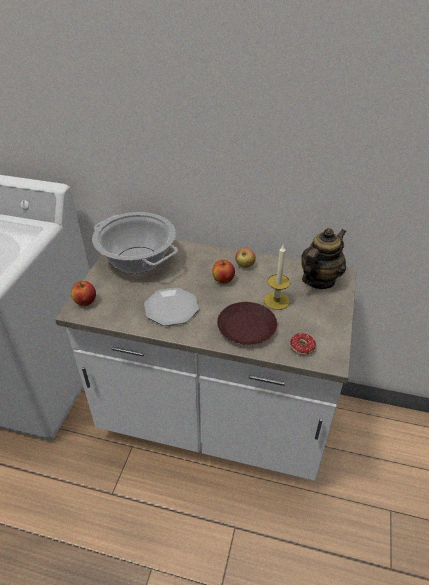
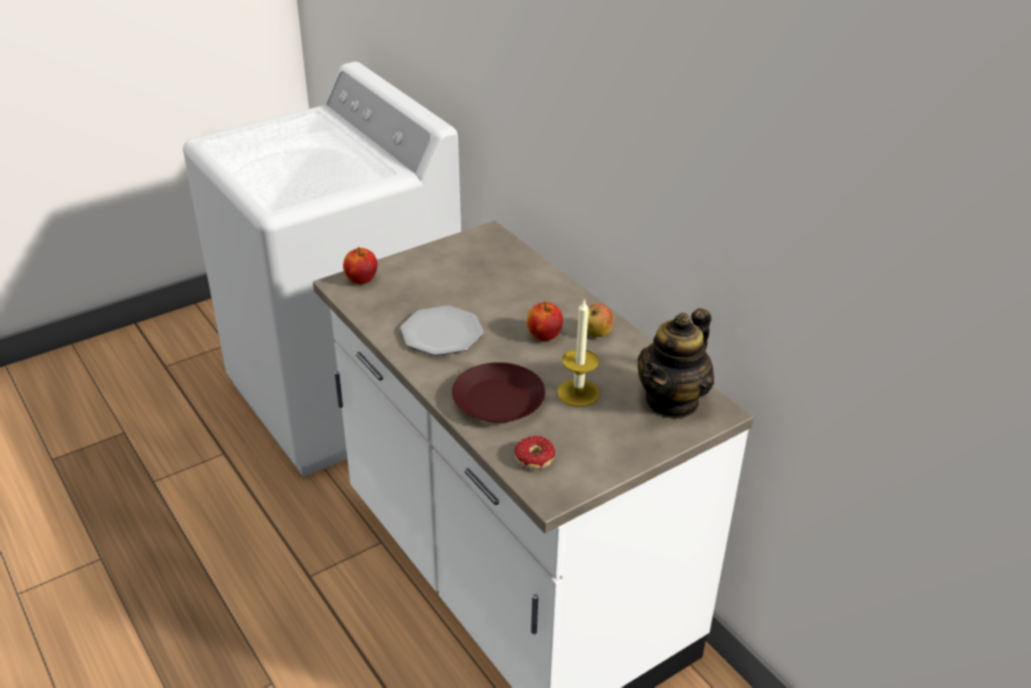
camera: 40 degrees right, 5 degrees down
cooking pot [92,212,178,274] -> none
teapot [301,228,346,289] -> teapot turned 135 degrees clockwise [638,308,714,419]

